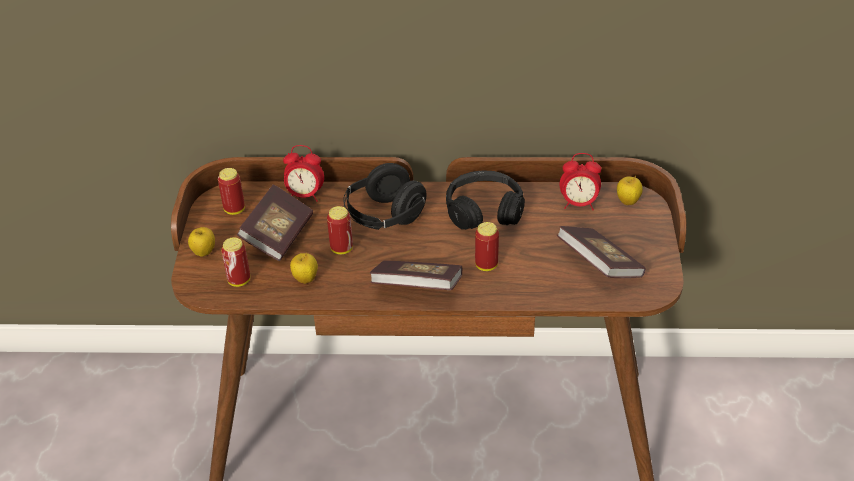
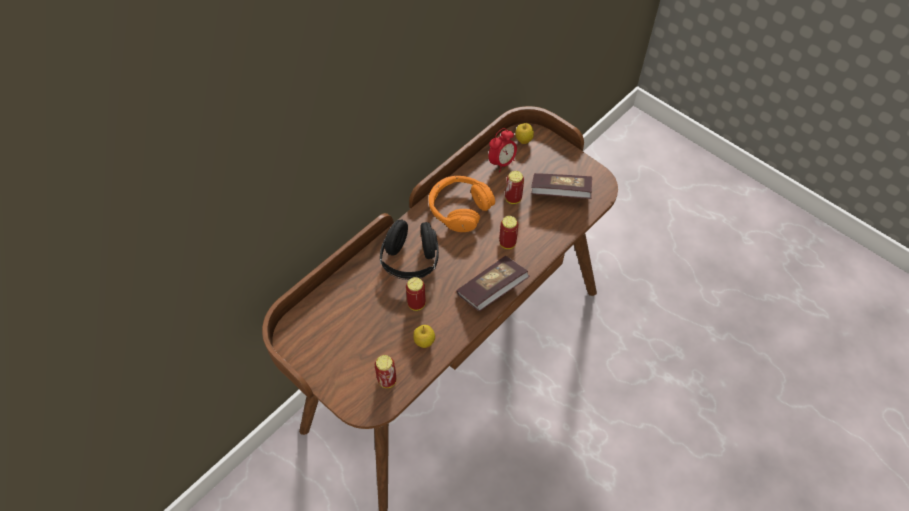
camera: 50 degrees left, 15 degrees up
apple [188,227,215,257] -> none
can [218,168,245,215] -> can moved to [505,171,524,204]
book [237,184,313,261] -> none
alarm clock [283,145,324,202] -> none
black headphones [446,171,525,230] -> orange headphones [429,176,495,232]

